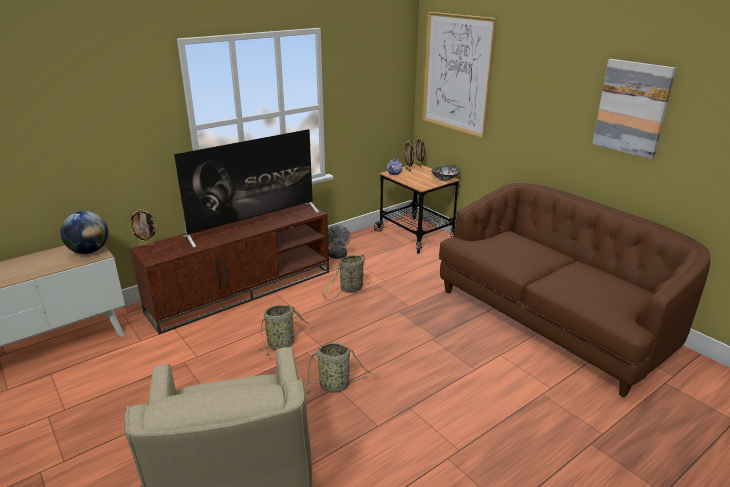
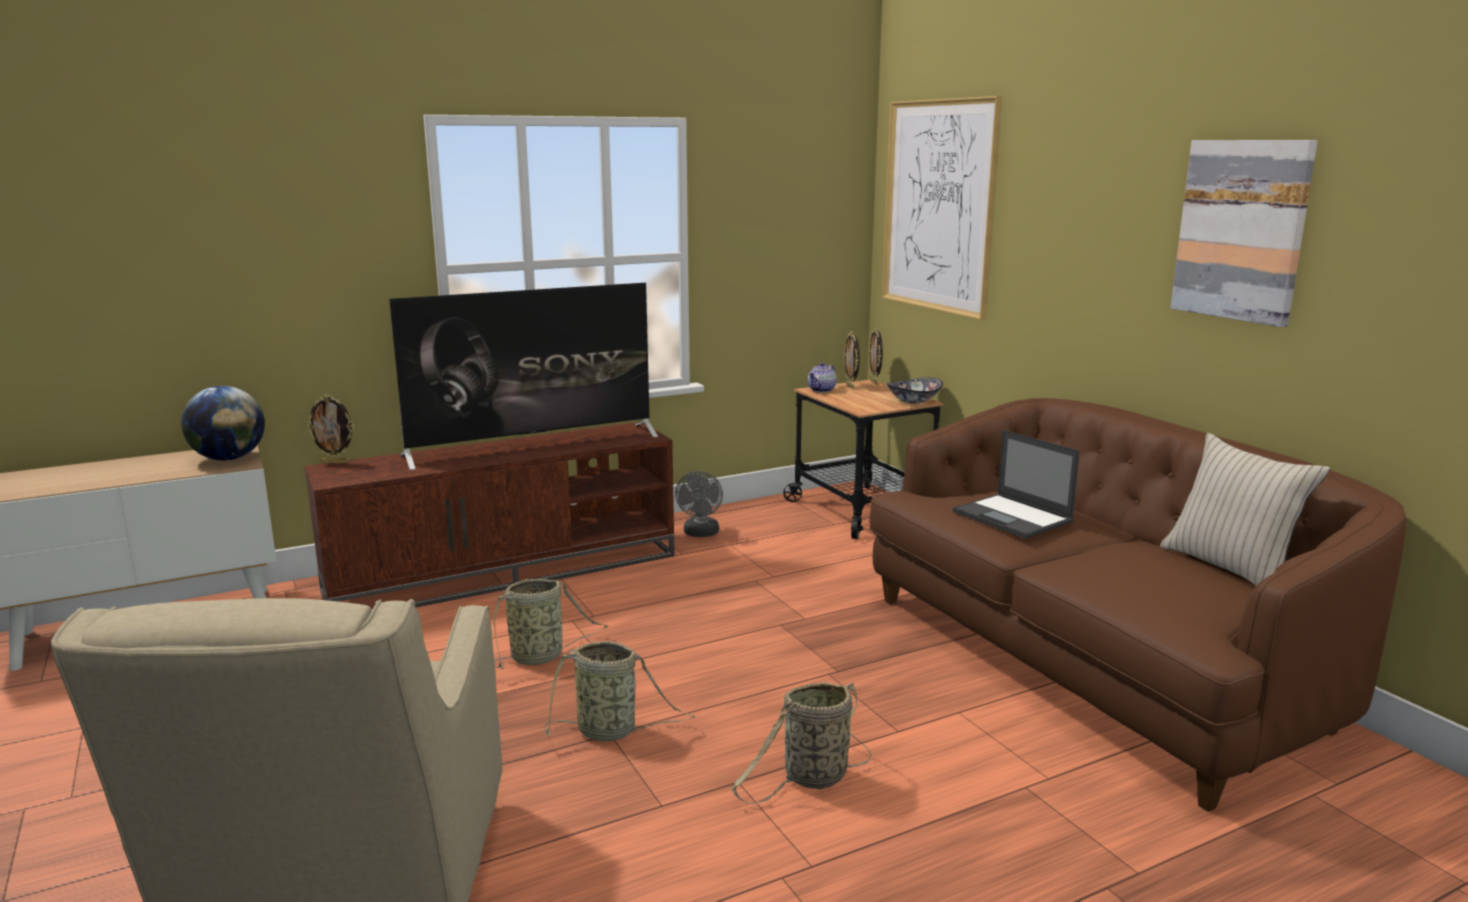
camera: 10 degrees right, 10 degrees down
basket [323,255,371,299] -> basket moved to [731,682,872,804]
none -> laptop [953,430,1080,539]
none -> beige pillow [1160,433,1330,586]

